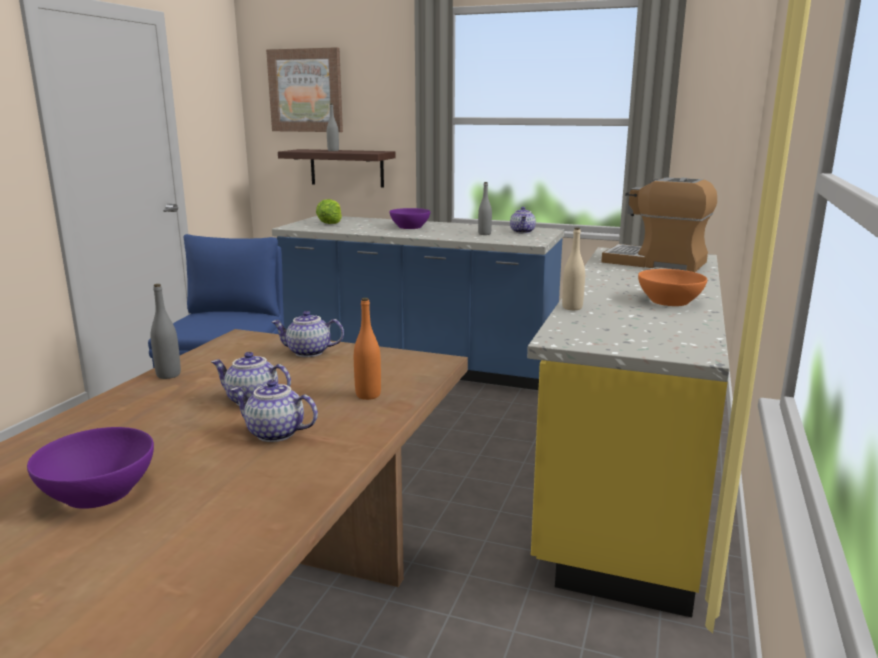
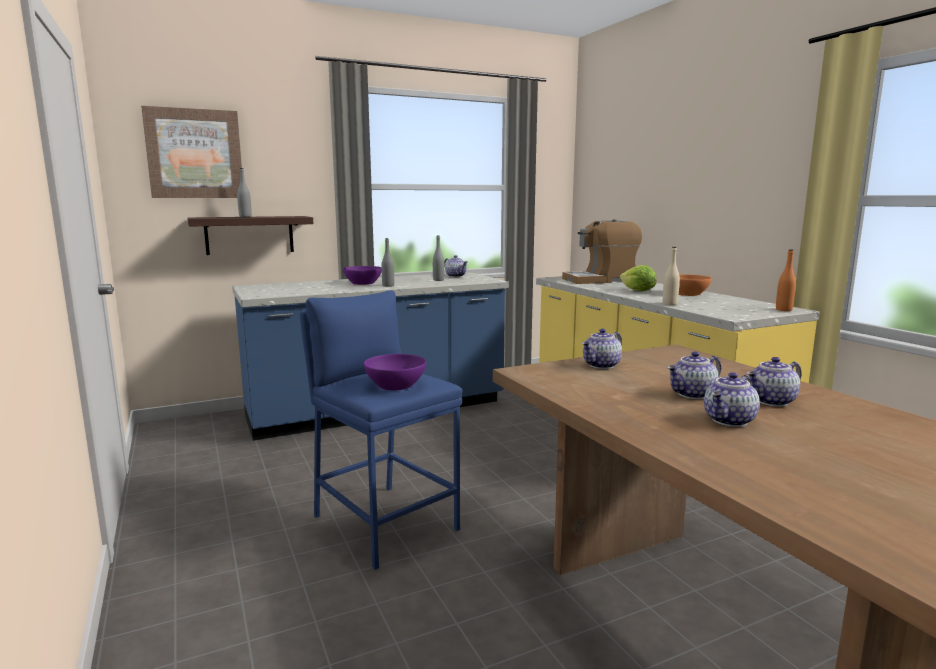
camera: 45 degrees left, 5 degrees down
purple bowl [27,427,154,509] -> purple bowl moved to [364,354,426,390]
grey bottle [150,284,181,379] -> grey bottle moved to [381,238,394,287]
lettuce [316,199,342,224] -> lettuce moved to [620,265,656,291]
orange bottle [354,298,381,400] -> orange bottle moved to [776,249,796,311]
none -> teapot [704,372,760,427]

